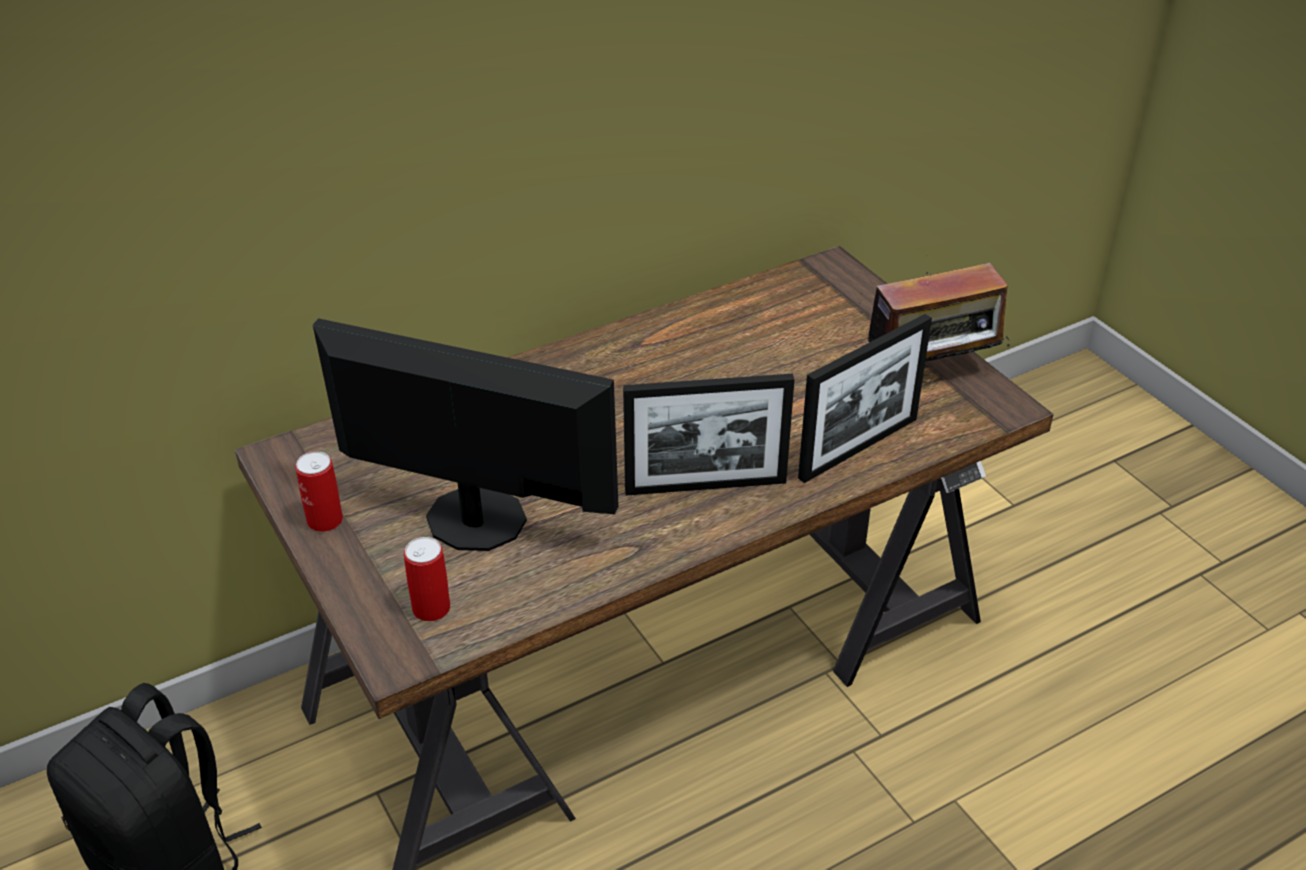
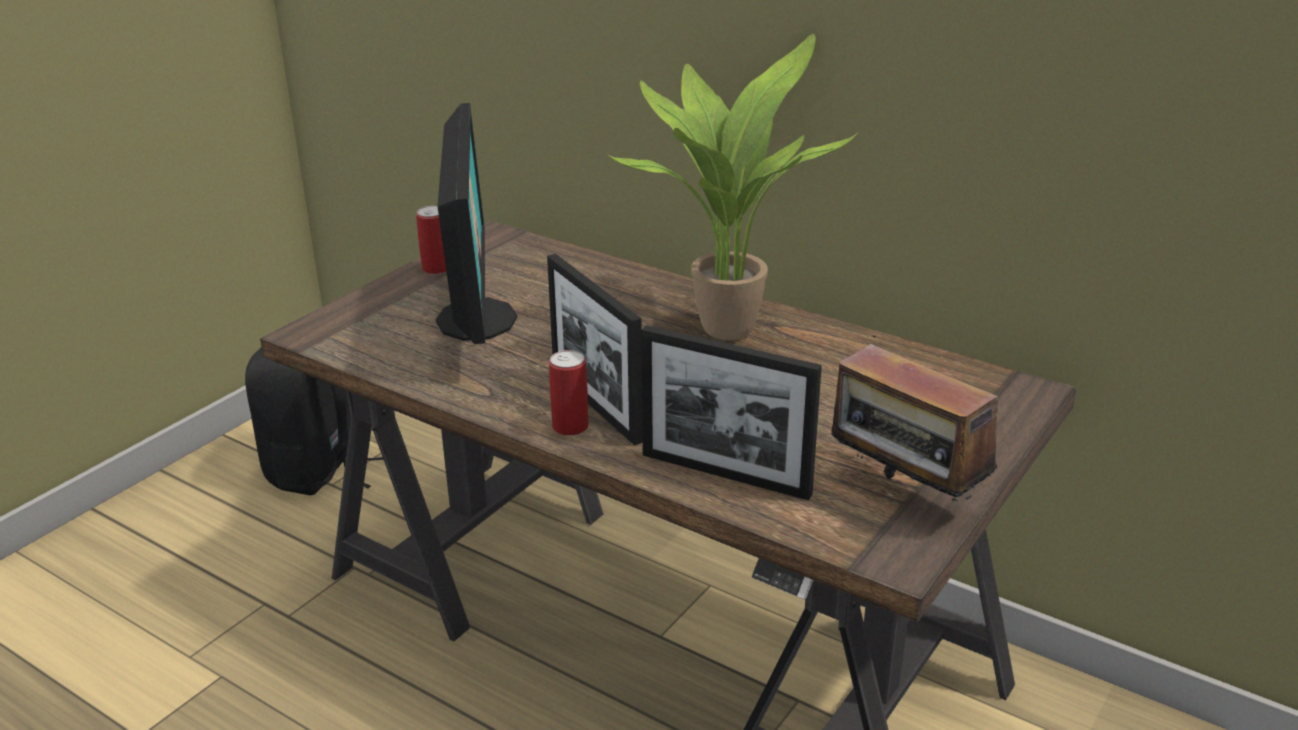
camera: 65 degrees right, 10 degrees down
can [404,537,450,621] -> can moved to [549,350,589,436]
none -> potted plant [607,34,859,340]

